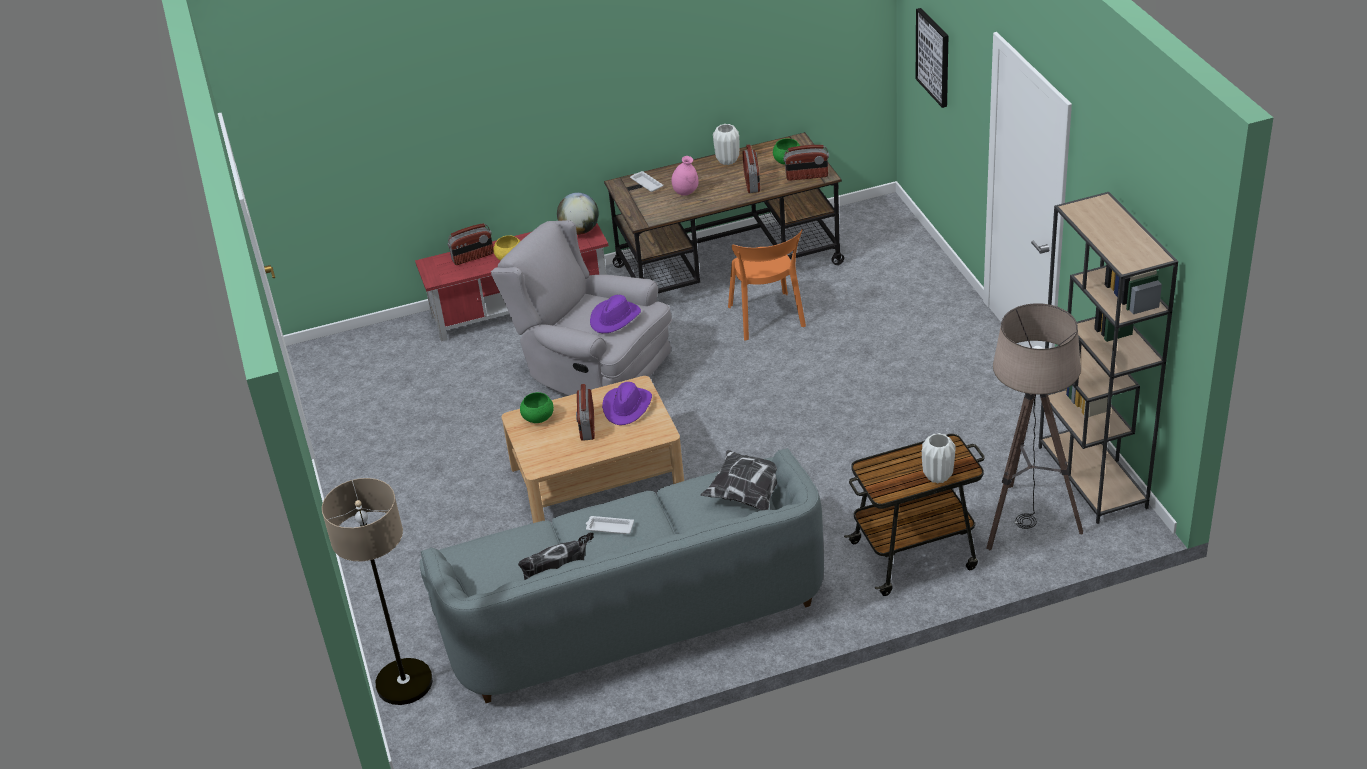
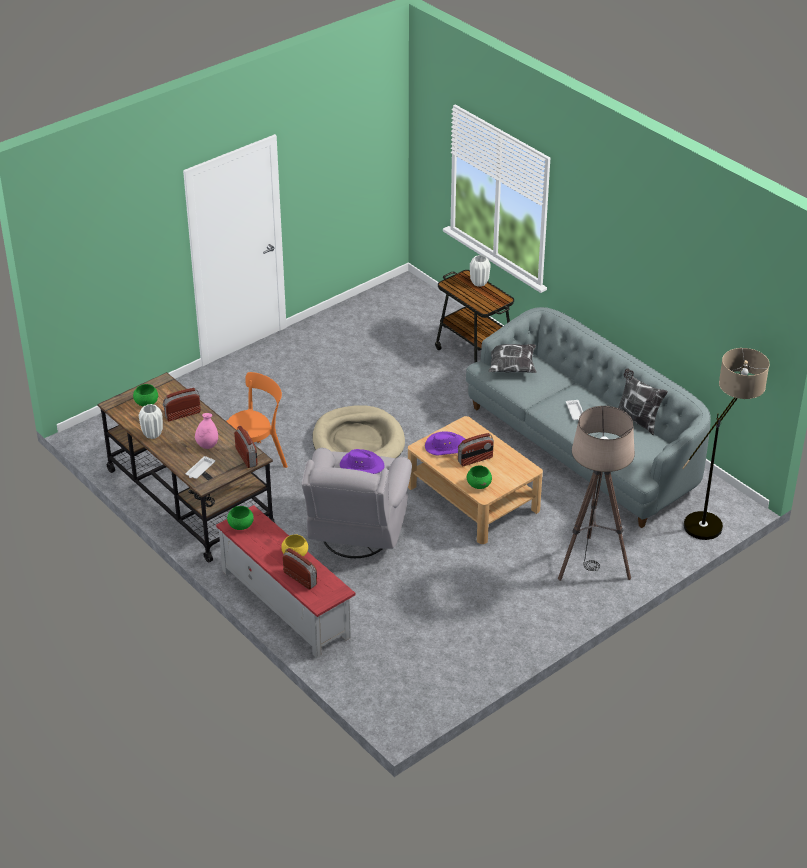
camera: 115 degrees left, 0 degrees up
globe [557,193,599,235] -> green bowl [227,506,254,530]
radio [783,145,829,181] -> radio moved to [234,426,258,468]
picture [916,8,948,108] -> none
floor lamp [987,303,1083,550] -> floor lamp moved to [558,406,635,581]
bookcase [1039,192,1178,524] -> none
none -> beige dog bed [312,406,405,458]

